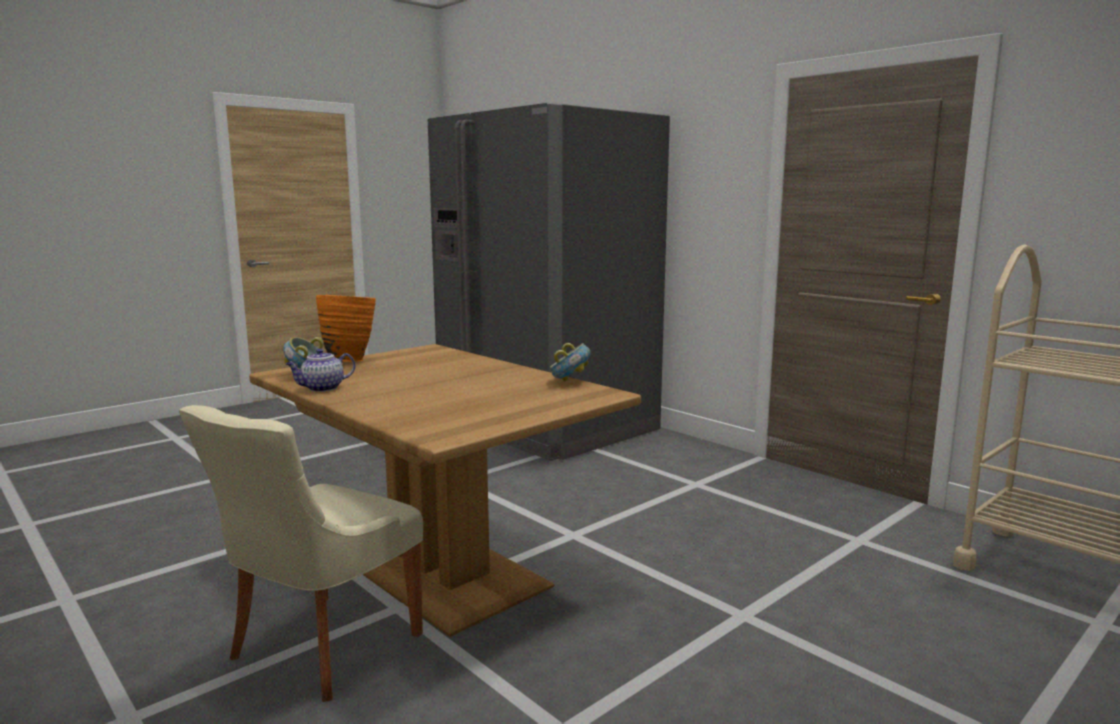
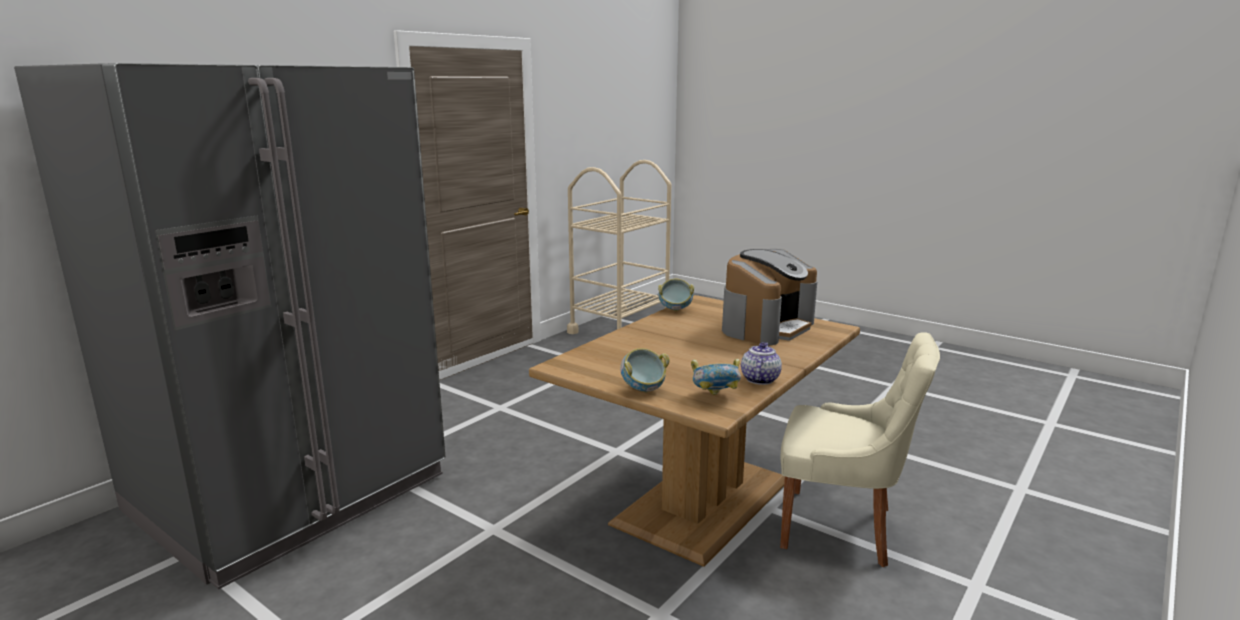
camera: 100 degrees left, 5 degrees up
teapot [286,349,355,392] -> teapot turned 120 degrees counterclockwise [741,342,782,385]
orange vase [316,295,376,362] -> bowl [620,348,670,392]
none -> coffee machine [722,249,817,346]

